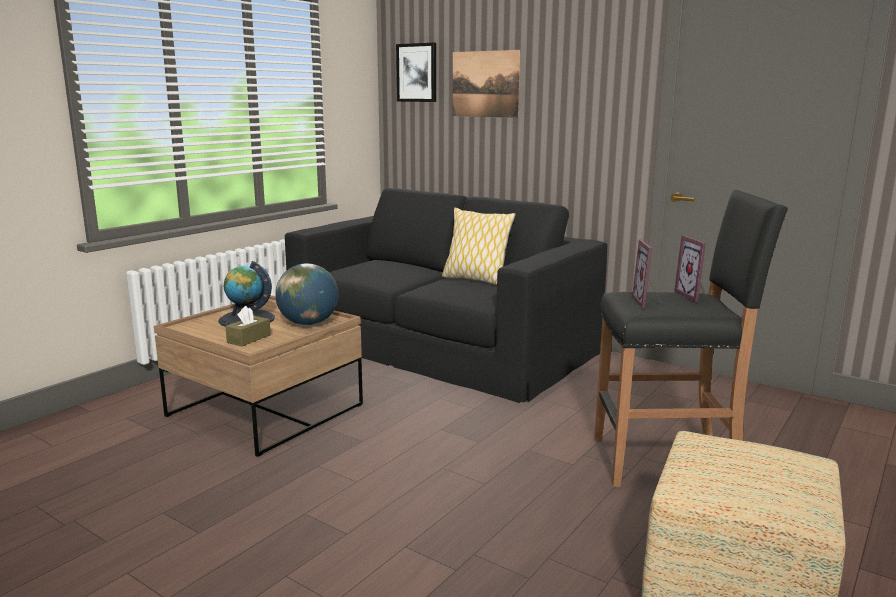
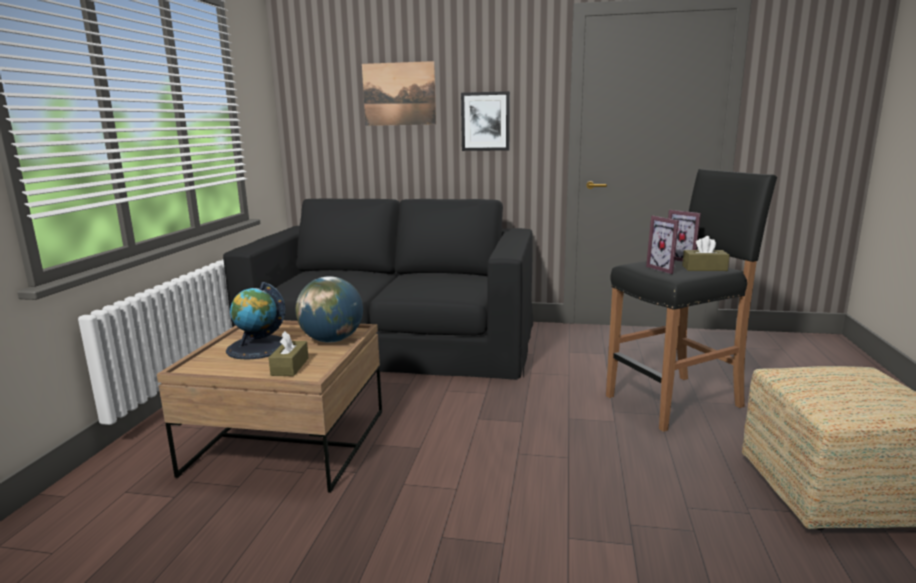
camera: 25 degrees left, 0 degrees up
picture [396,43,436,102] -> picture moved to [461,91,510,151]
pillow [442,208,515,285] -> none
none -> brown tissue box [682,236,730,271]

